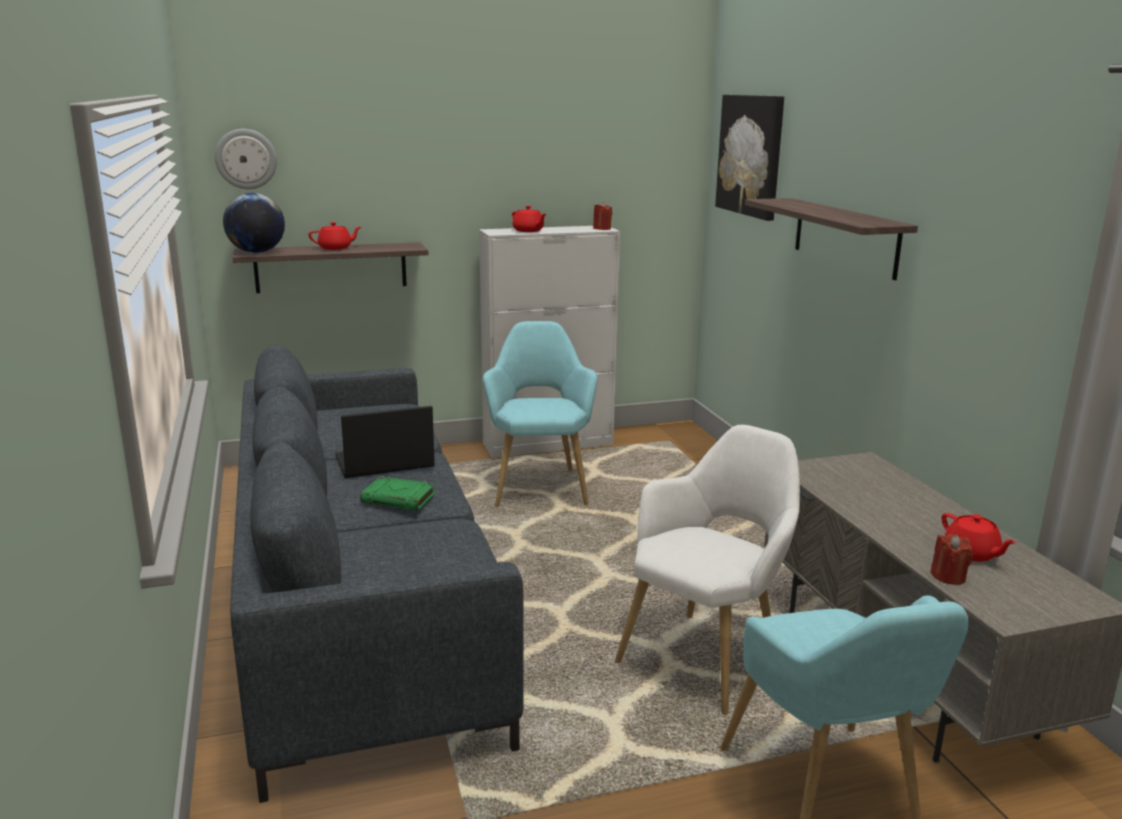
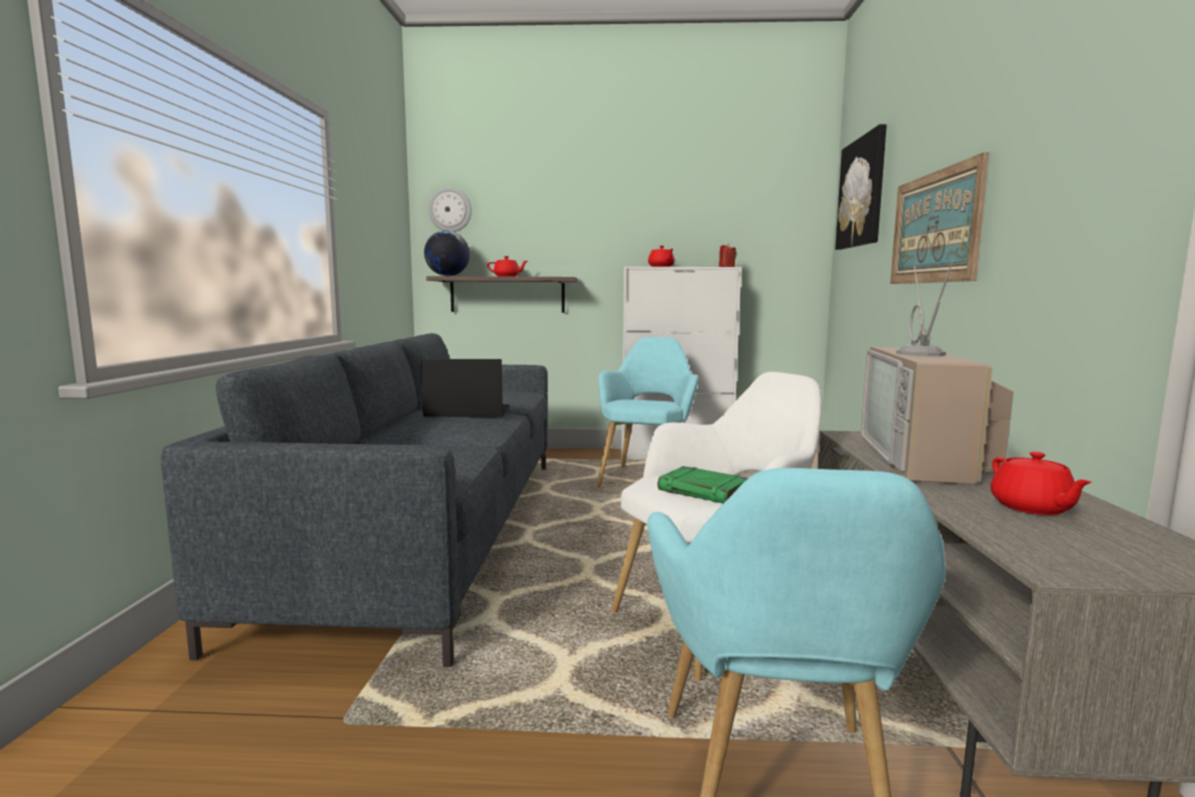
camera: 20 degrees right, 10 degrees down
green book [360,476,436,511] -> green book moved to [658,466,748,503]
shelf [745,198,918,280] -> picture [890,152,989,284]
red candle [930,534,973,585] -> none
none -> television [861,260,1013,485]

